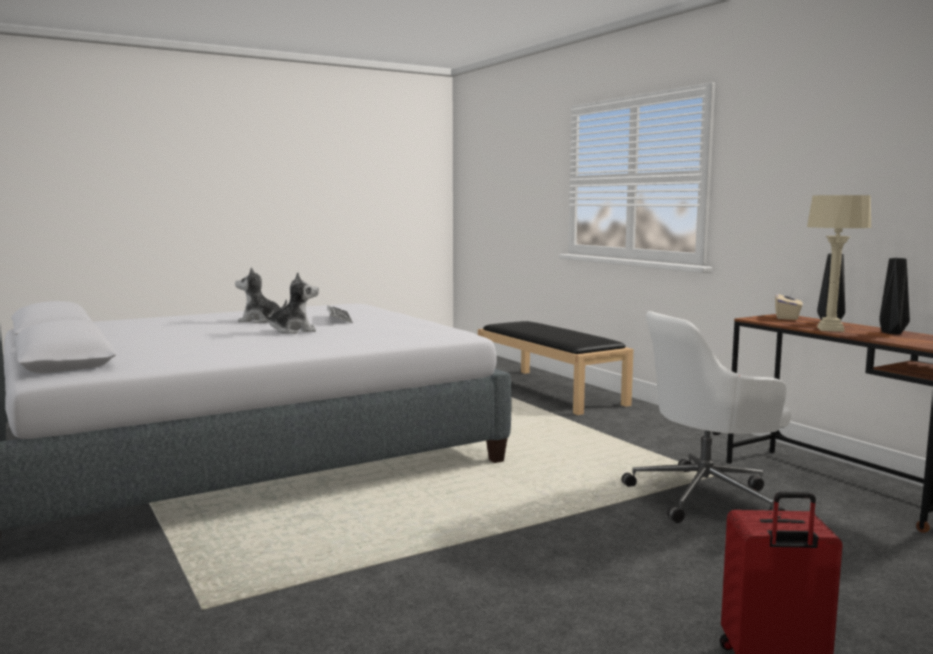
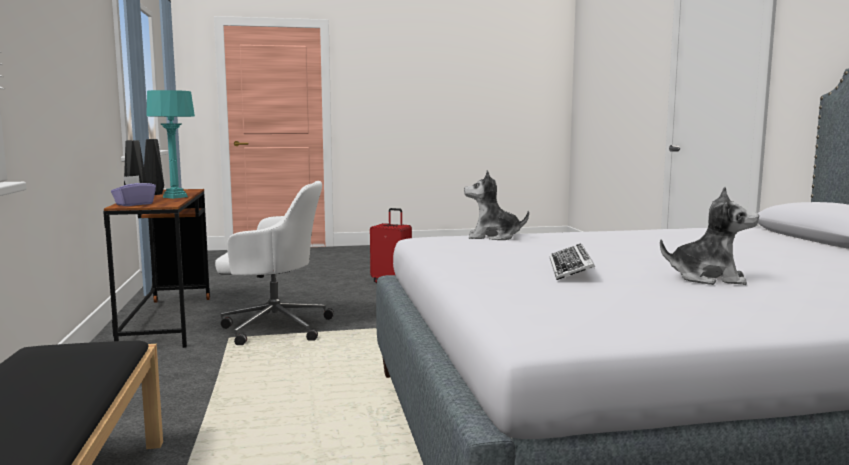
camera: 160 degrees left, 0 degrees up
plush toy [262,272,319,334] -> plush toy moved to [464,170,529,240]
beige tissue box [775,288,803,320] -> purple tissue box [111,175,156,206]
beige table lamp [807,195,871,332] -> turquoise table lamp [146,90,195,199]

